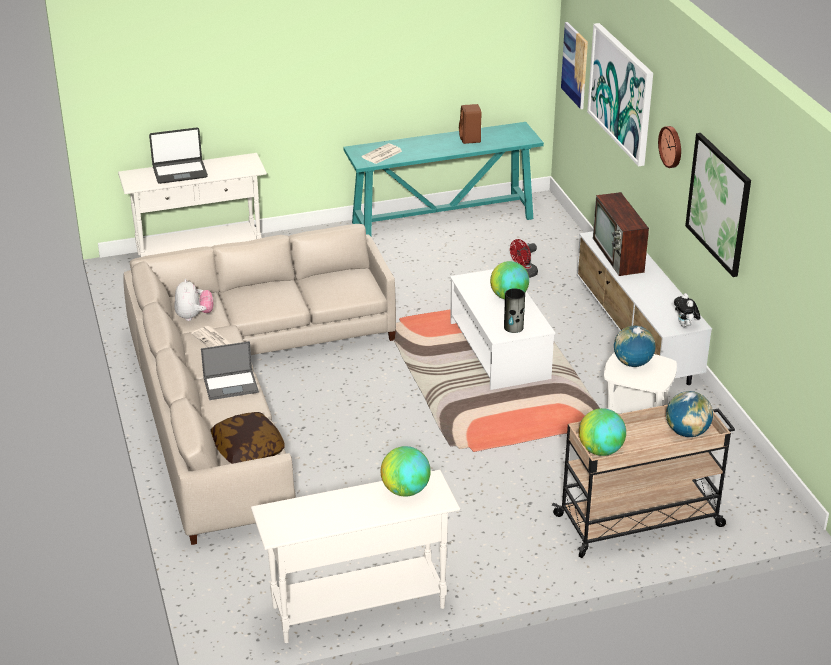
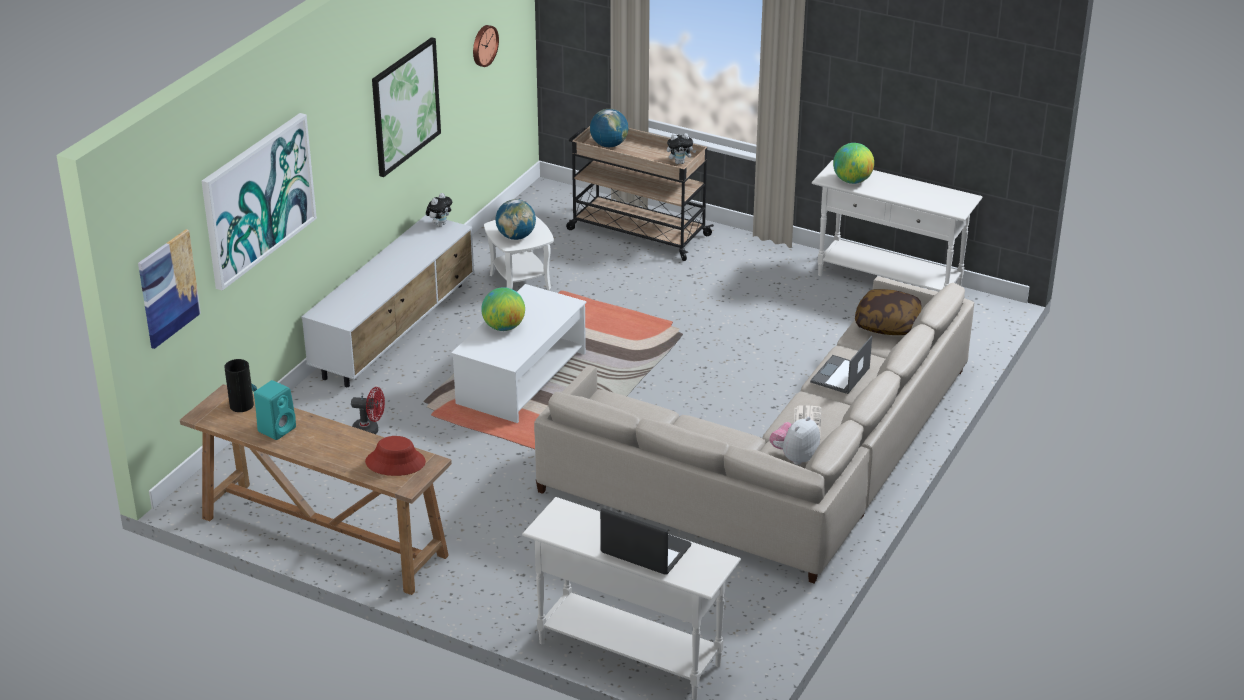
camera: 135 degrees left, 0 degrees up
laptop [201,341,259,400] -> laptop turned 90 degrees counterclockwise [810,336,872,394]
turquoise console table [343,122,544,236] -> brown console table [180,384,452,595]
newspaper [362,143,402,164] -> red hat [365,436,426,476]
brown speaker [459,104,482,144] -> turquoise speaker [254,380,296,440]
vase [504,288,525,333] -> vase moved to [224,359,257,412]
globe [579,408,626,456] -> plush toy [667,133,696,164]
television [593,192,649,276] -> none
wall clock [658,126,681,168] -> wall clock moved to [473,25,499,67]

